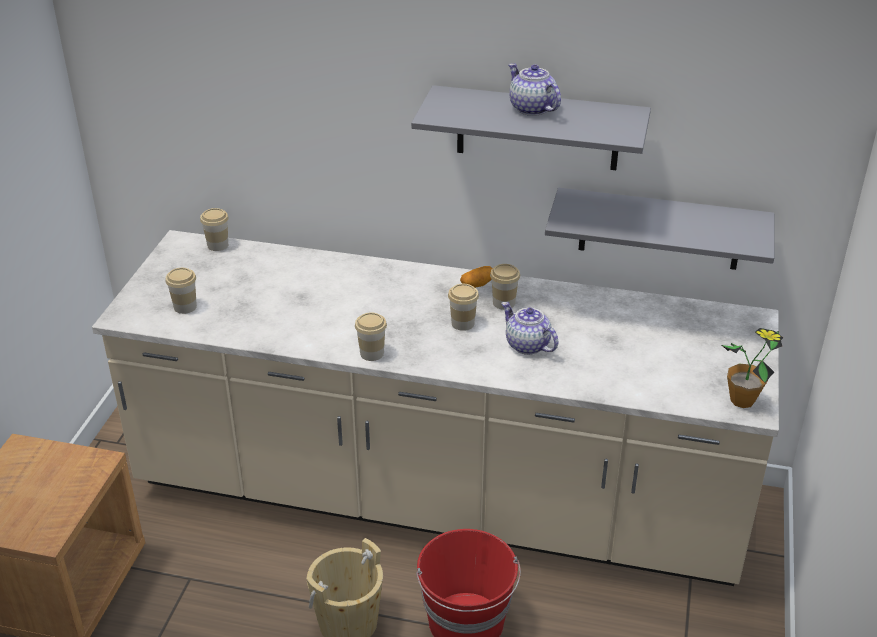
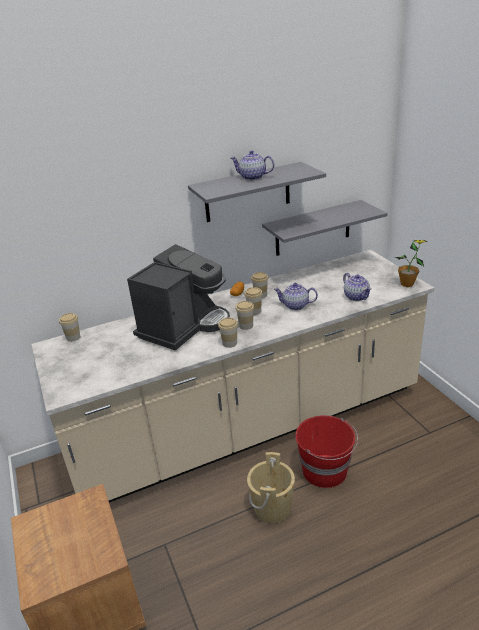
camera: 35 degrees left, 5 degrees down
cup [165,268,197,314] -> cup moved to [235,301,254,330]
none -> coffee machine [127,244,230,351]
none -> teapot [343,273,372,301]

